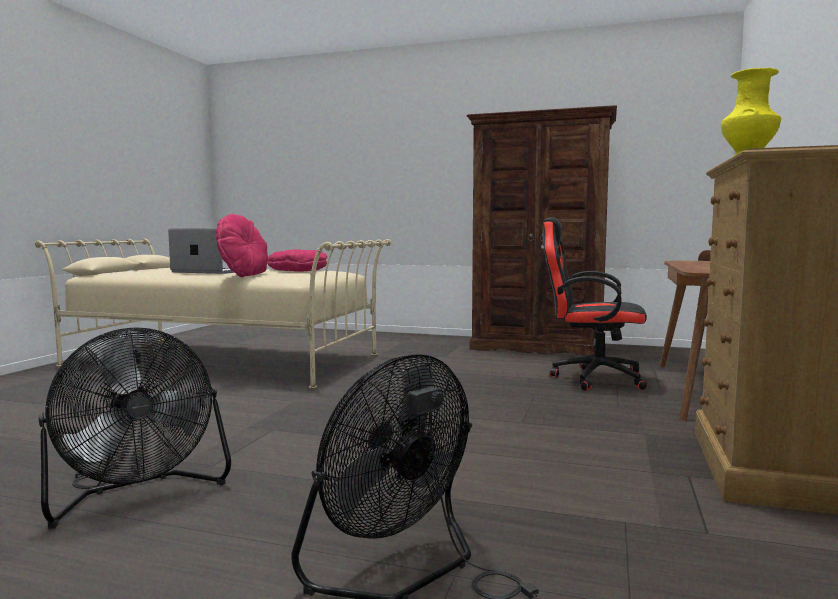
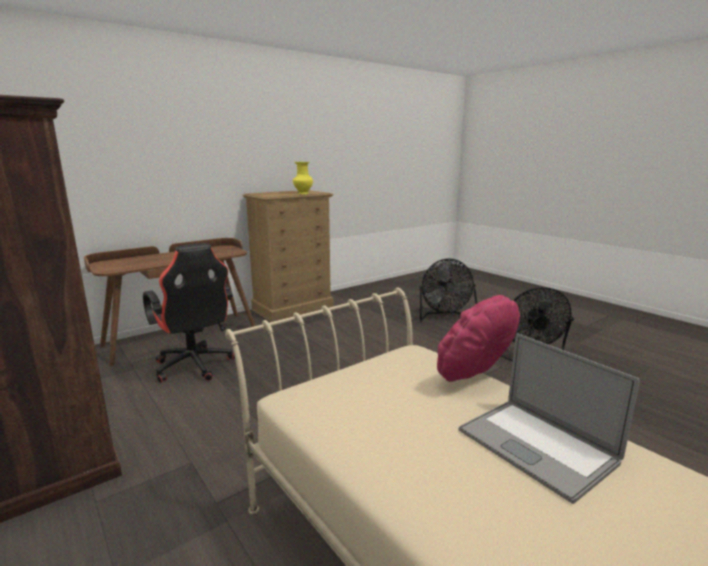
camera: 145 degrees left, 10 degrees up
pink pillow [268,249,327,272] -> none

